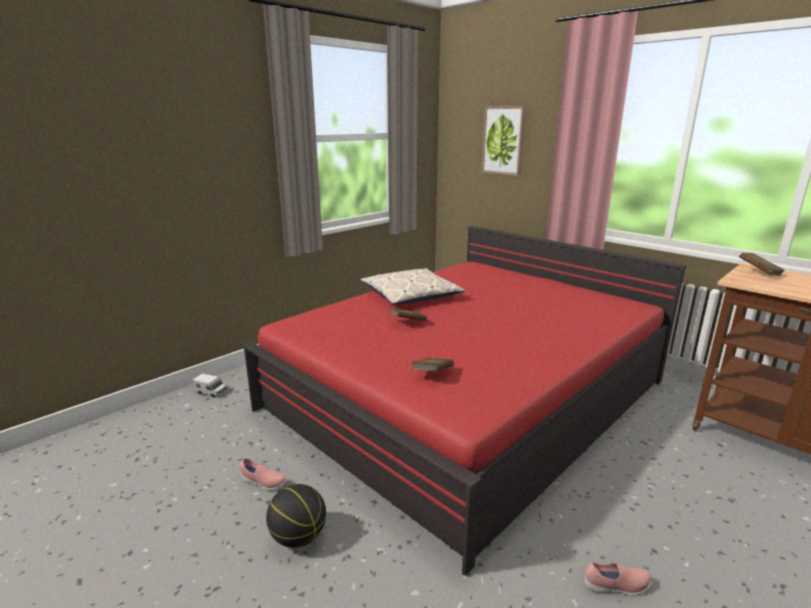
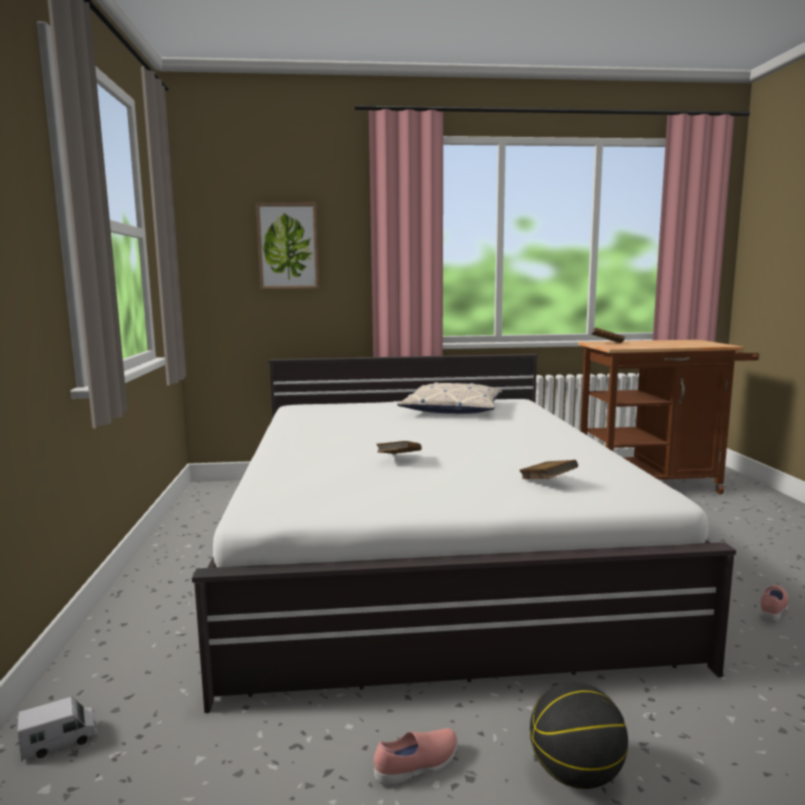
camera: 50 degrees left, 10 degrees down
red bed [243,226,687,576] -> white bed [192,354,736,713]
pillow [361,268,465,305] -> pillow moved to [397,382,502,414]

